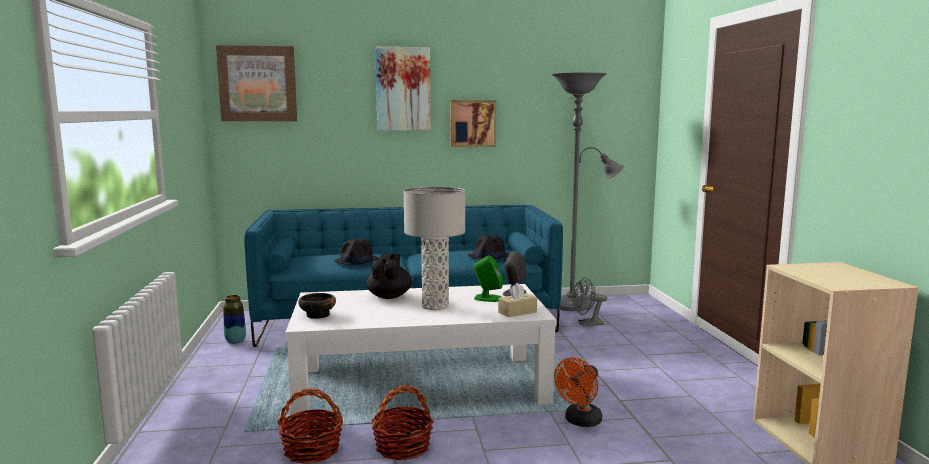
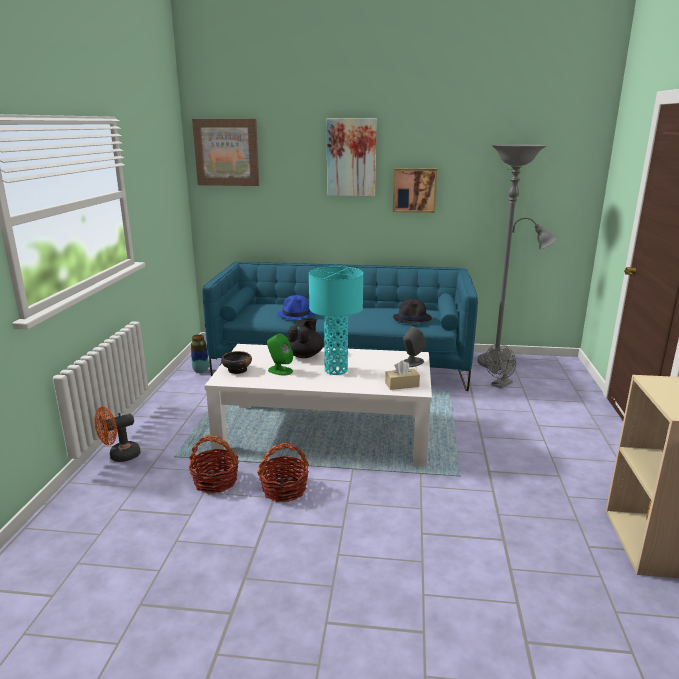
camera: 15 degrees right, 10 degrees up
black hat [334,239,379,265] -> blue hat [277,295,315,319]
white table lamp [404,187,465,310] -> turquoise table lamp [309,266,363,375]
green speaker [473,255,503,302] -> green speaker moved to [267,333,293,376]
orange fan [554,357,602,427] -> orange fan moved to [94,407,141,462]
grey fan [572,277,607,326] -> grey fan turned 45 degrees counterclockwise [485,344,516,389]

